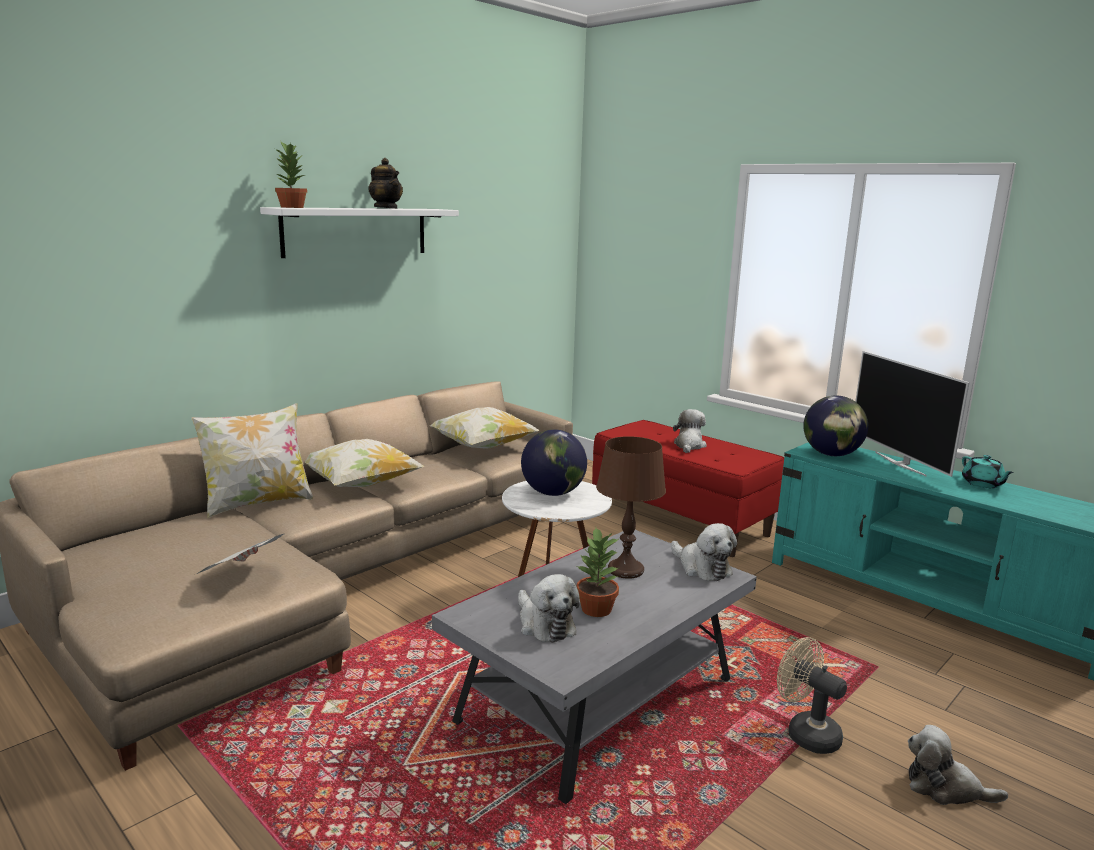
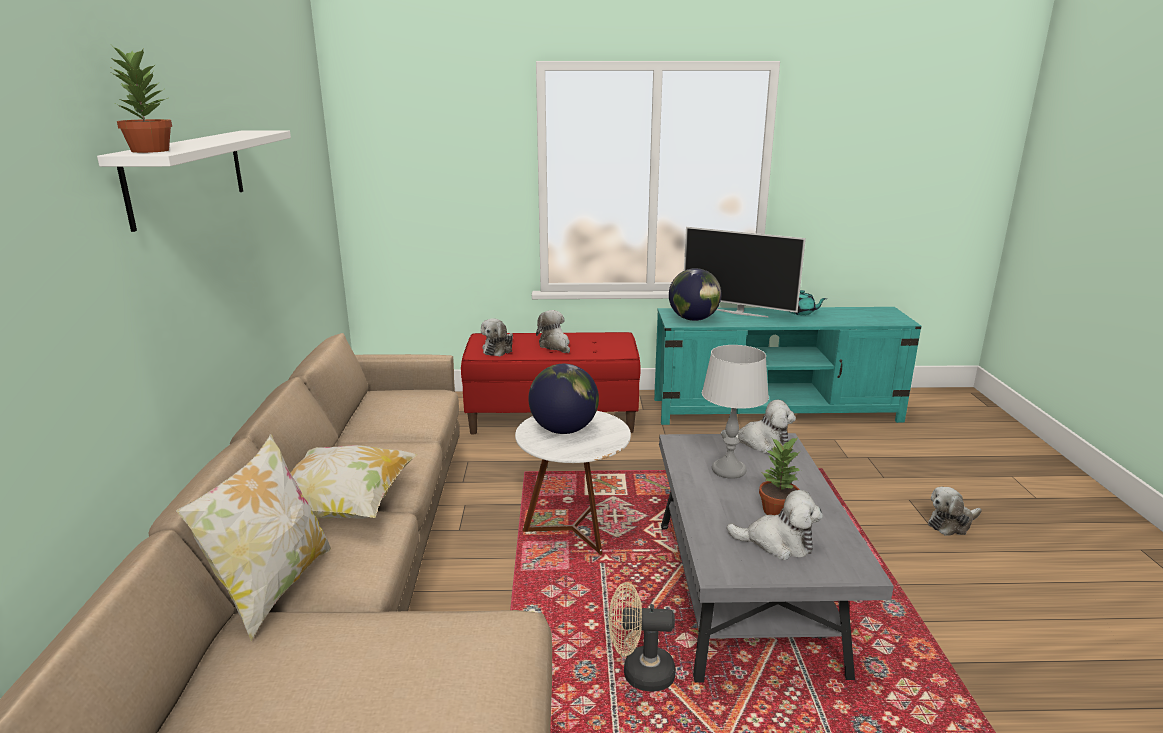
camera: 45 degrees left, 5 degrees up
newspaper [197,534,284,574] -> none
teapot [368,158,403,209] -> none
pillow [430,407,540,449] -> none
brown table lamp [596,436,666,579] -> grey table lamp [702,345,769,479]
beige fan [777,637,847,754] -> beige fan moved to [609,582,676,691]
none -> plush toy [481,318,513,356]

